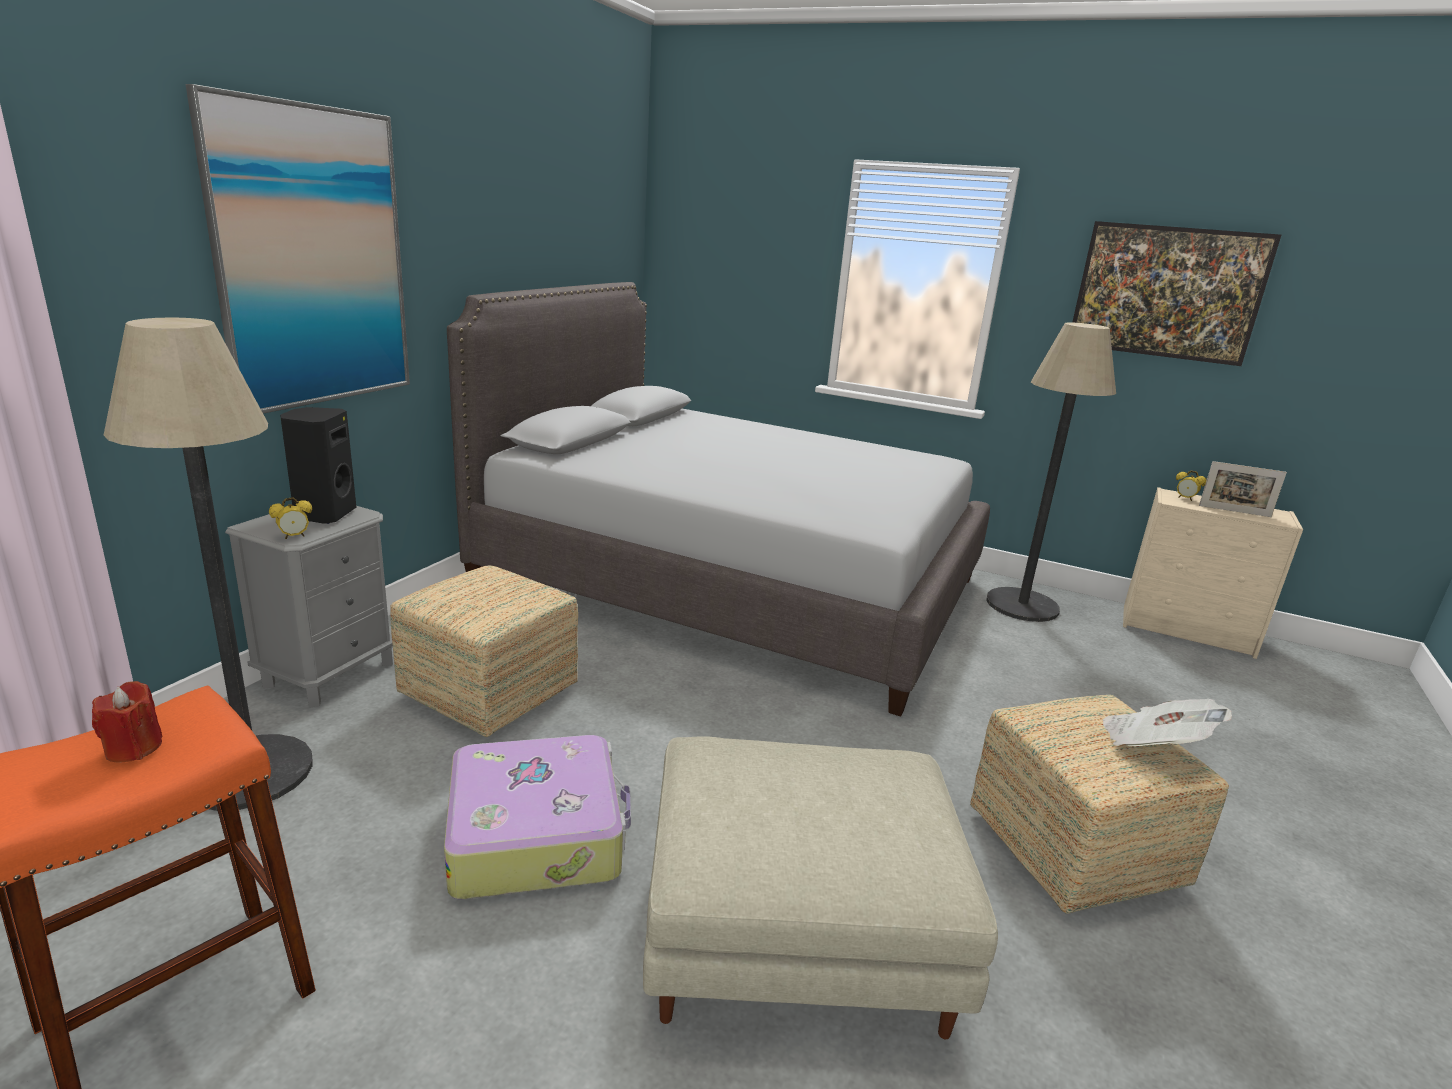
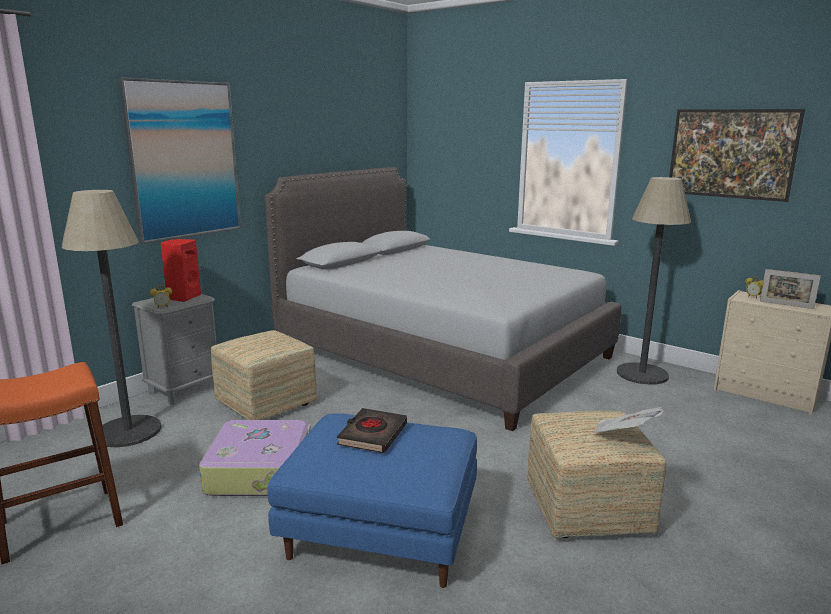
camera: 15 degrees right, 5 degrees down
red candle [92,681,163,763] -> none
black speaker [280,407,356,524] -> red speaker [161,239,201,302]
beige ottoman [643,736,998,1039] -> blue ottoman [267,413,477,588]
none -> black book [337,408,407,453]

